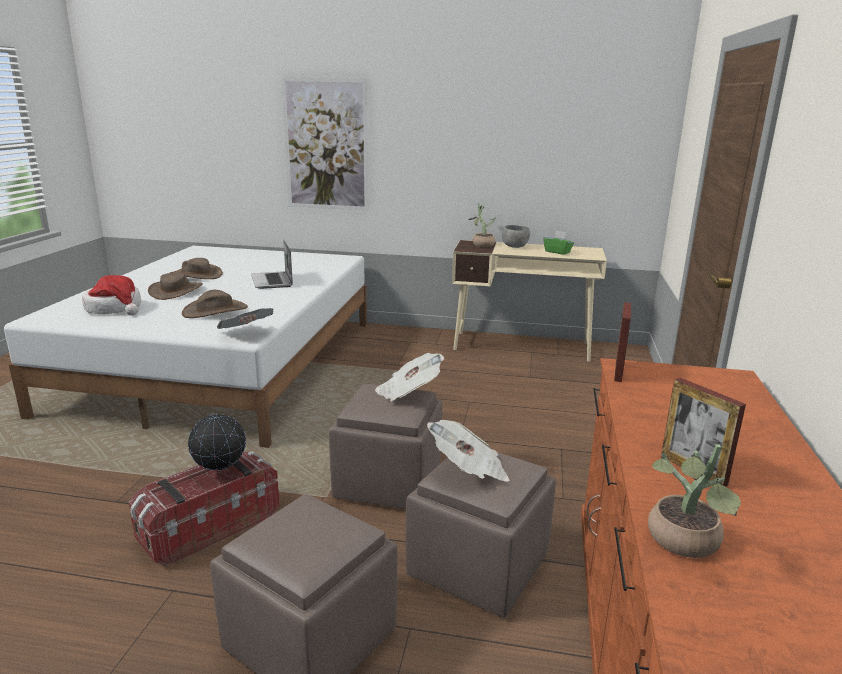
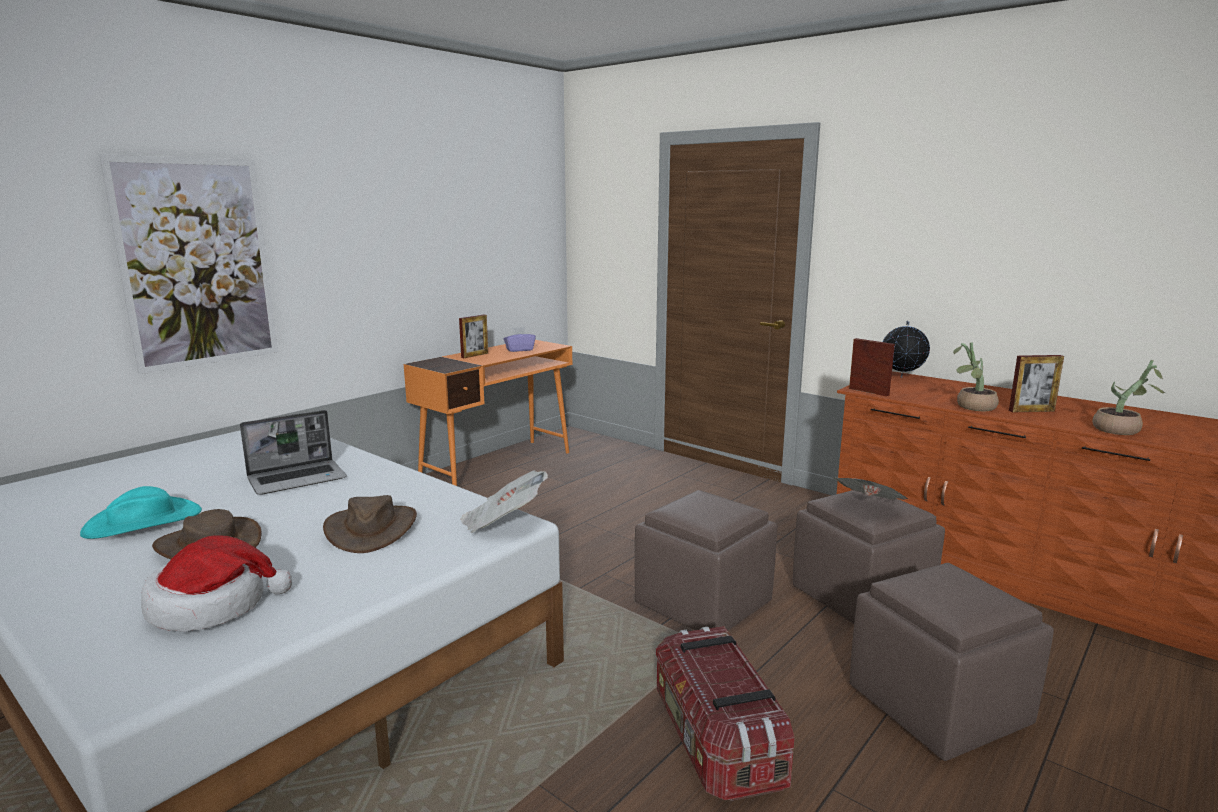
camera: 60 degrees left, 5 degrees down
brown hat [170,258,223,279] -> turquoise hat [80,486,202,539]
globe [188,411,246,473] -> globe moved to [883,321,930,378]
laptop [251,240,293,289] -> laptop turned 45 degrees counterclockwise [240,410,347,495]
newspaper [375,353,444,401] -> none
beige desk [452,240,607,361] -> orange desk [404,340,572,486]
potted plant [469,203,496,247] -> potted plant moved to [953,342,999,411]
grey bowl [502,225,530,248] -> picture frame [459,315,488,358]
green tissue box [543,231,574,255] -> purple tissue box [504,327,536,352]

